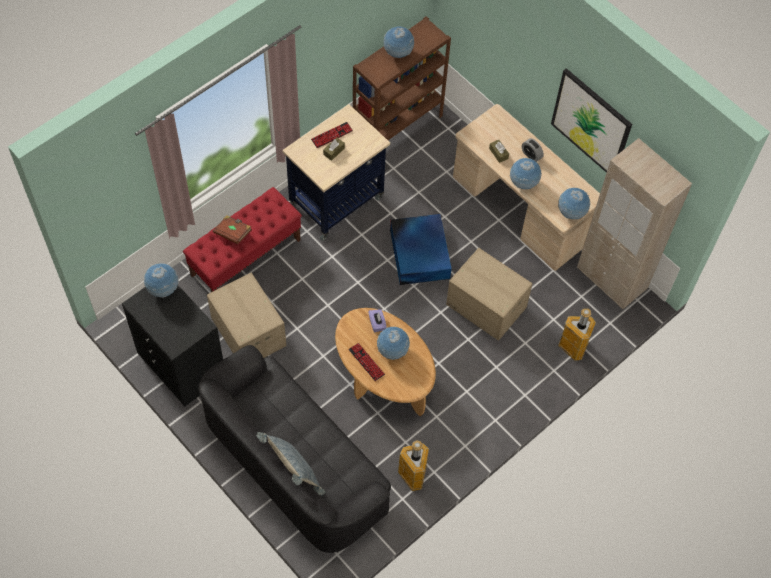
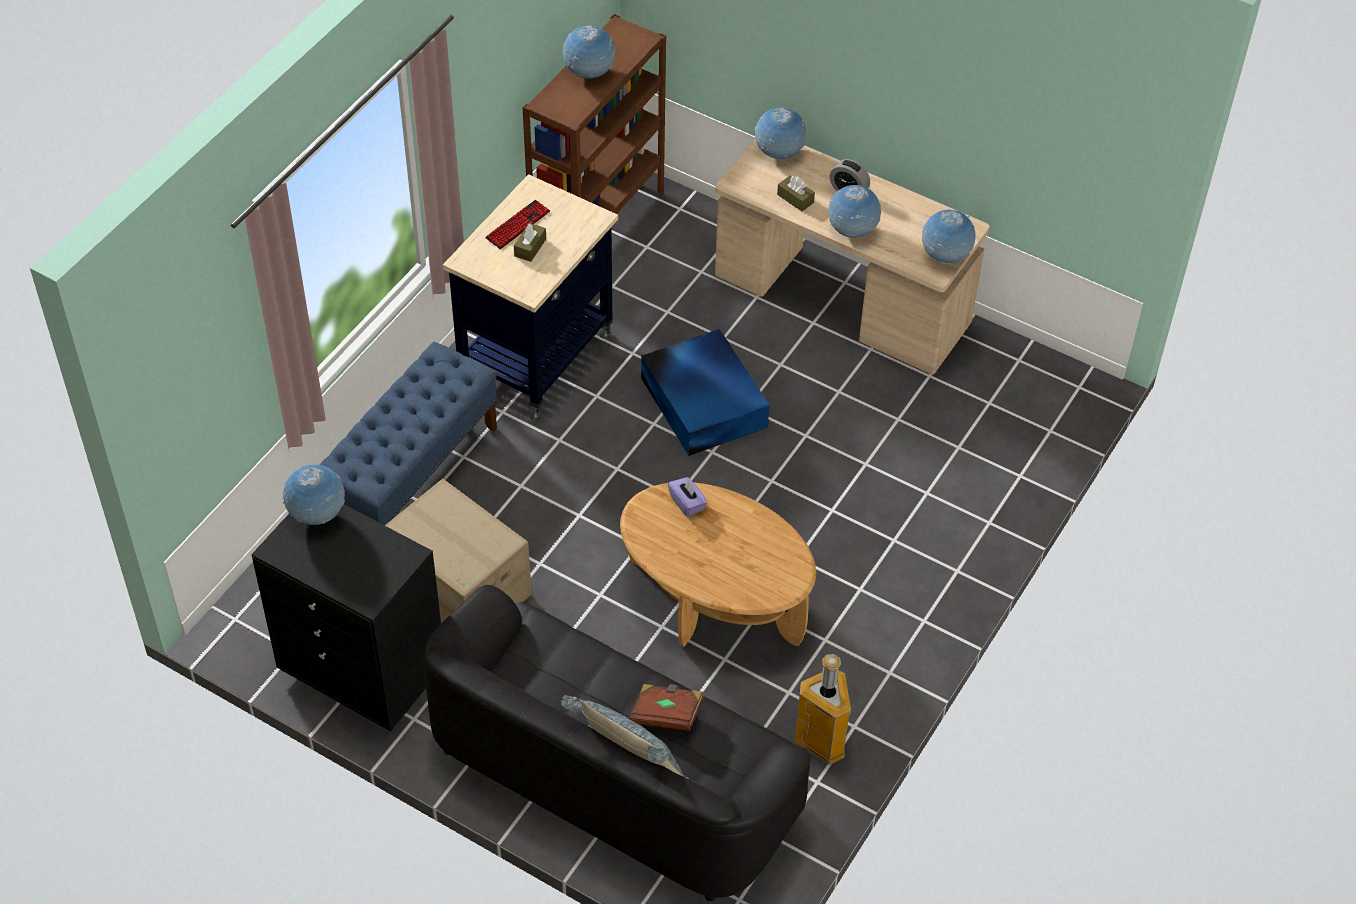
camera: 15 degrees left, 10 degrees down
red bench [183,187,302,292] -> blue bench [319,342,497,525]
brown book [213,215,252,244] -> brown book moved to [629,684,704,731]
keyboard [348,343,385,381] -> none
globe [377,327,410,360] -> globe moved to [755,107,807,159]
cardboard box [446,248,532,341] -> none
picture [551,68,632,173] -> none
trash can [558,308,596,361] -> none
beige cabinet [577,138,692,309] -> none

